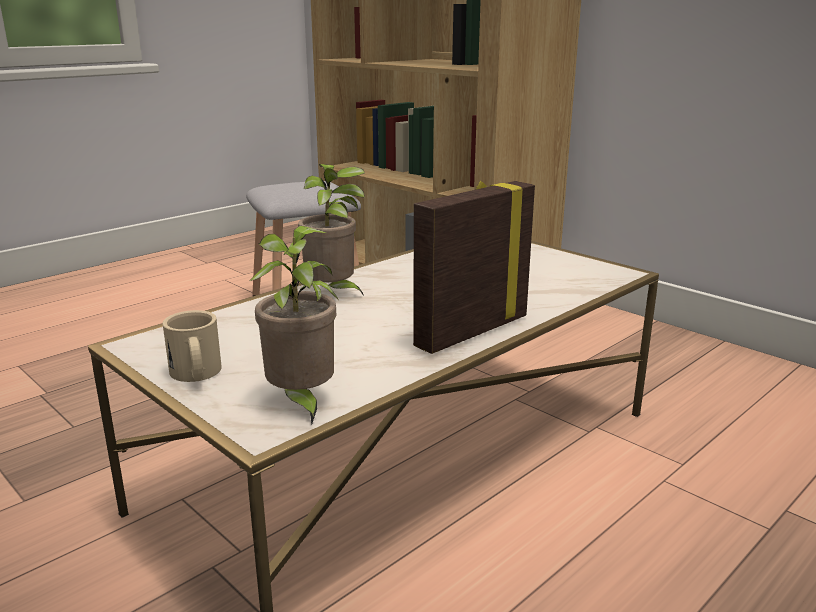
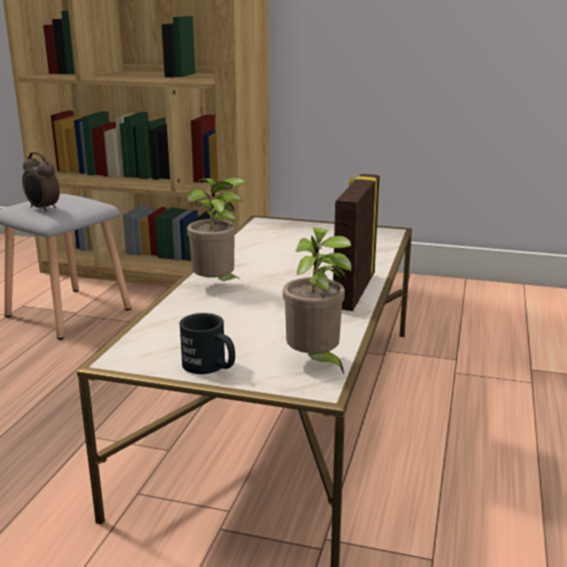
camera: 30 degrees left, 0 degrees up
beige mug [162,310,222,382] -> black mug [180,313,235,374]
none -> alarm clock [22,152,60,212]

